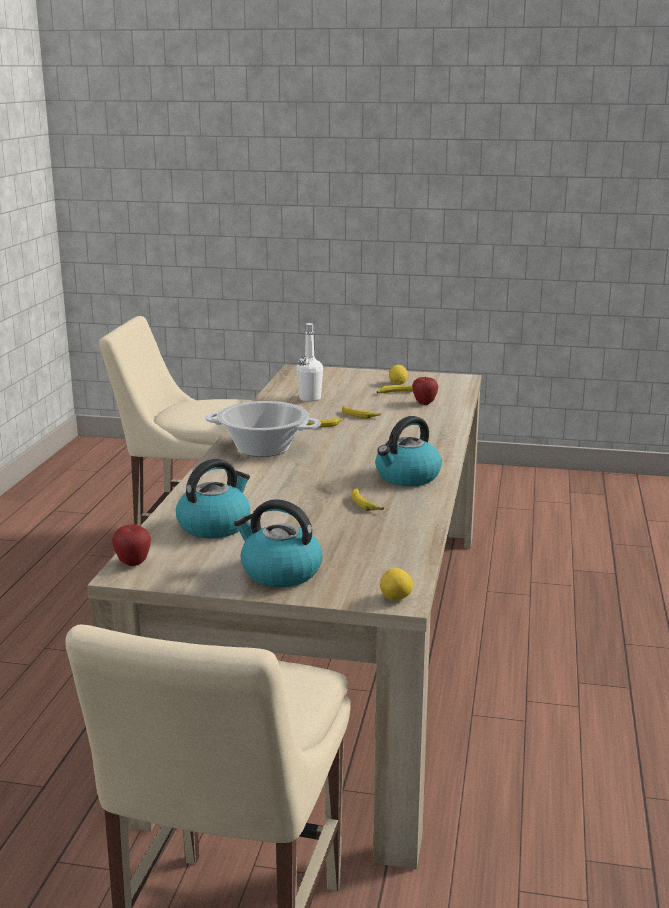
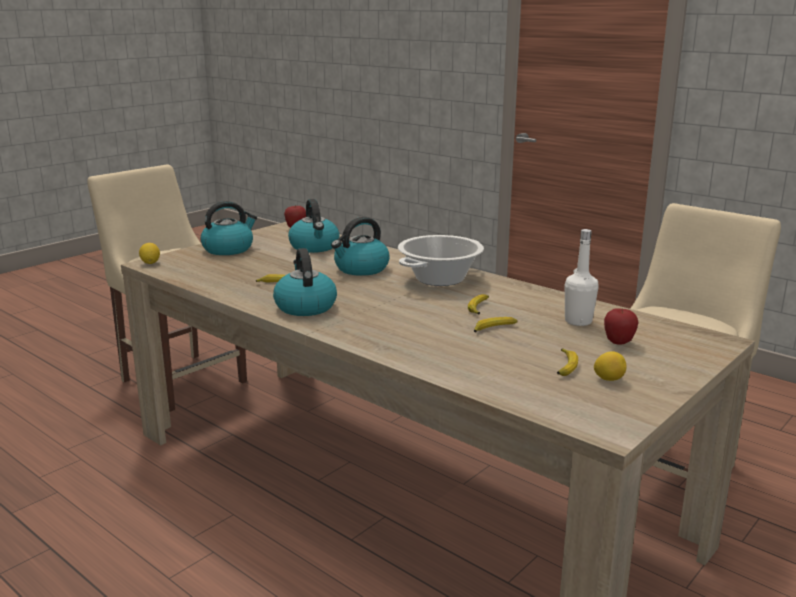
camera: 120 degrees right, 0 degrees up
apple [412,376,438,405] -> apple moved to [604,308,639,345]
none -> kettle [331,217,390,276]

